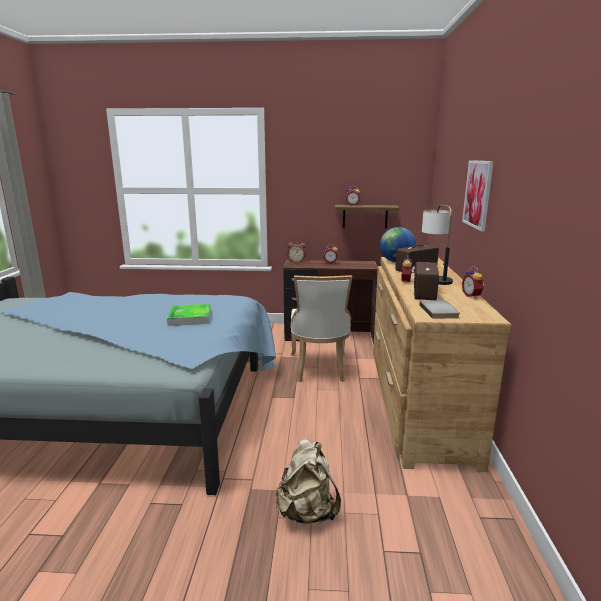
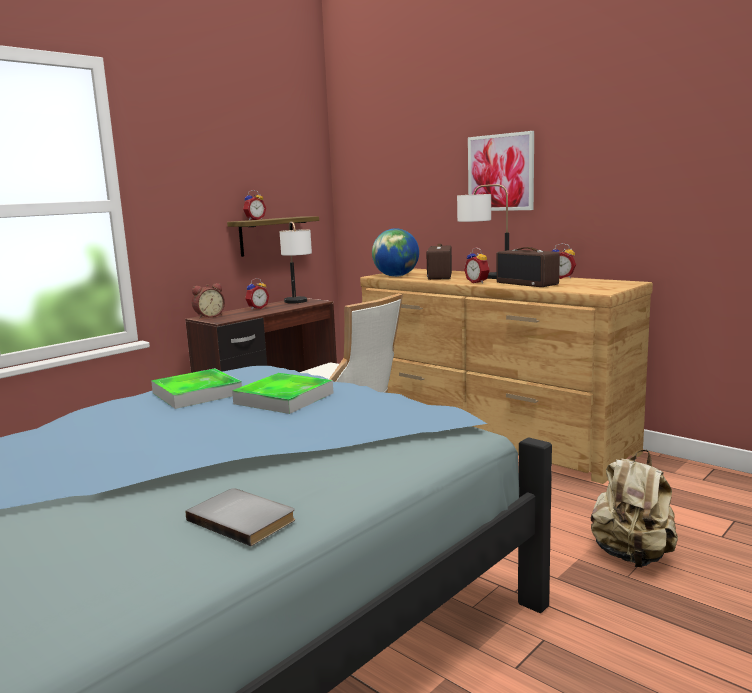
camera: 50 degrees left, 5 degrees down
grey book [419,300,460,319] -> grey book moved to [186,488,295,546]
none -> tray [151,368,242,409]
none -> table lamp [279,222,312,304]

